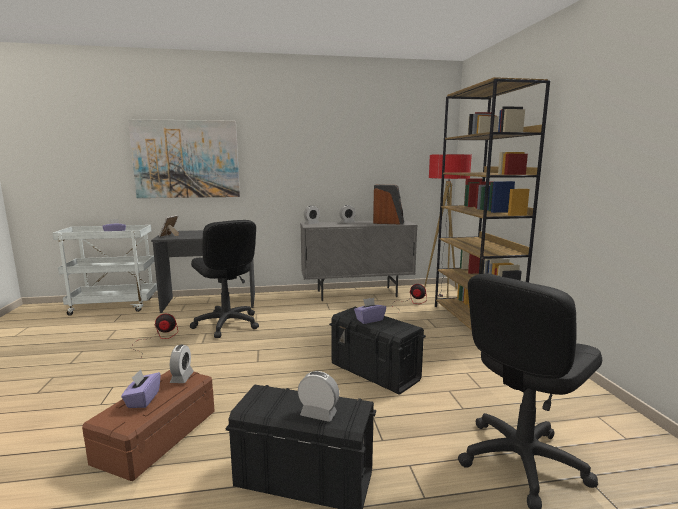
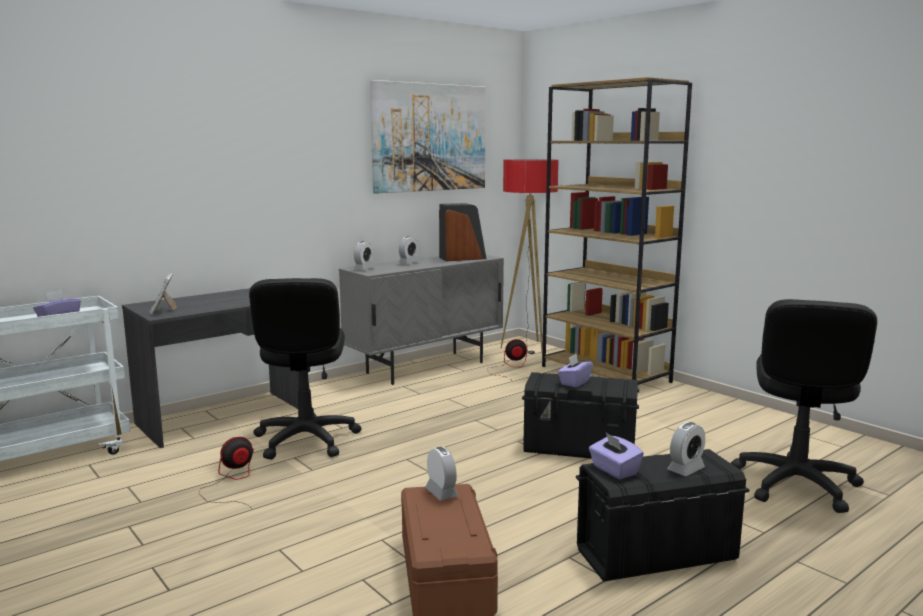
camera: 30 degrees left, 0 degrees up
purple tissue box [121,369,161,408] -> purple tissue box moved to [589,433,644,479]
picture [128,119,240,198] -> picture moved to [370,80,486,193]
black office chair [190,220,259,338] -> black office chair turned 60 degrees clockwise [249,278,362,460]
alarm clock [298,371,340,422] -> alarm clock turned 150 degrees clockwise [667,422,705,476]

